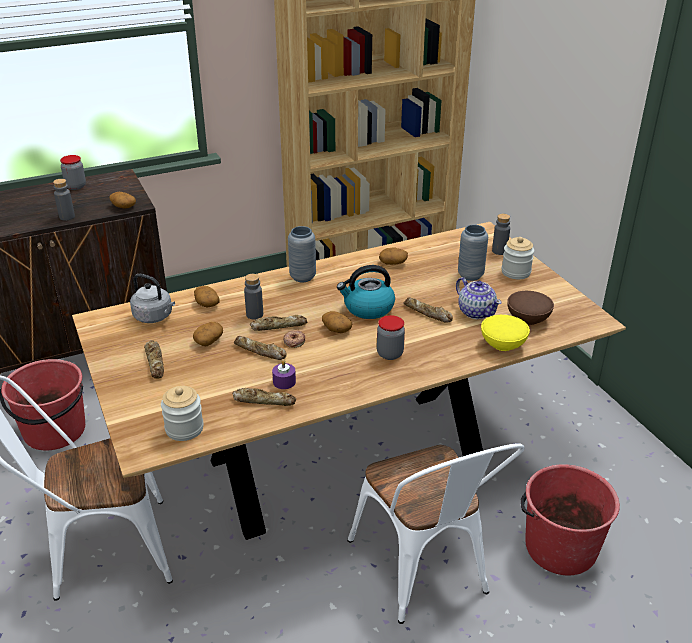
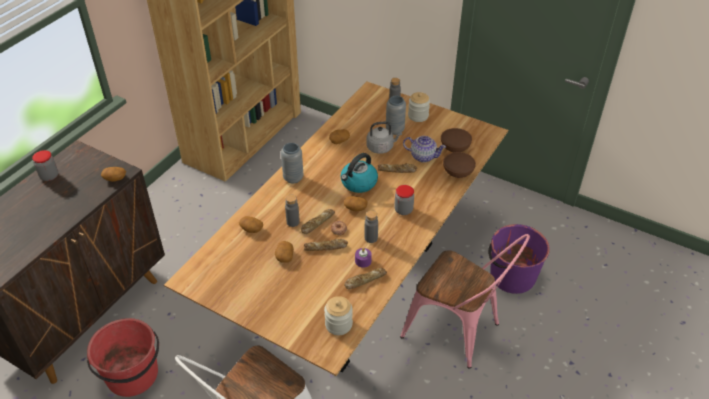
camera: 35 degrees left, 10 degrees up
grey bottle [53,179,75,220] -> grey bottle moved to [364,210,378,243]
grey kettle [130,274,175,323] -> grey kettle moved to [366,122,402,154]
bread [144,340,164,379] -> none
white chair [347,443,525,624] -> pink chair [400,234,530,369]
yellow bowl [481,315,530,351] -> brown bowl [443,152,476,178]
red bucket [520,464,620,575] -> purple bucket [488,224,550,294]

